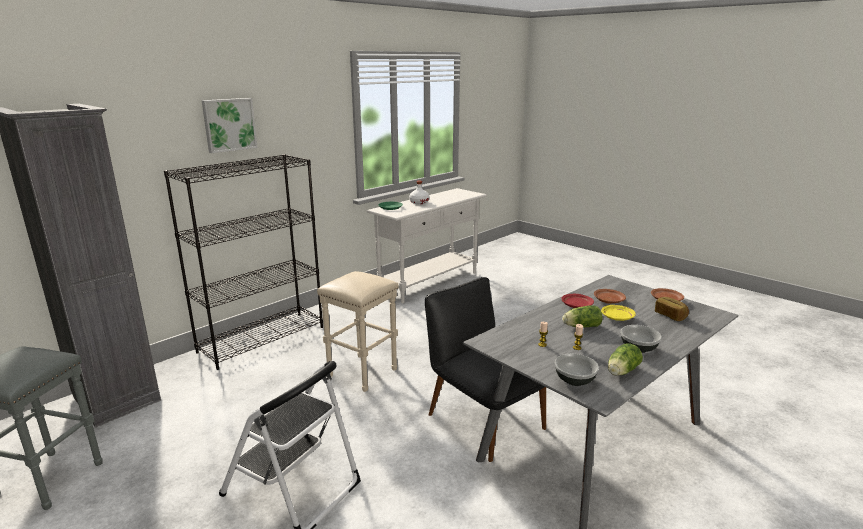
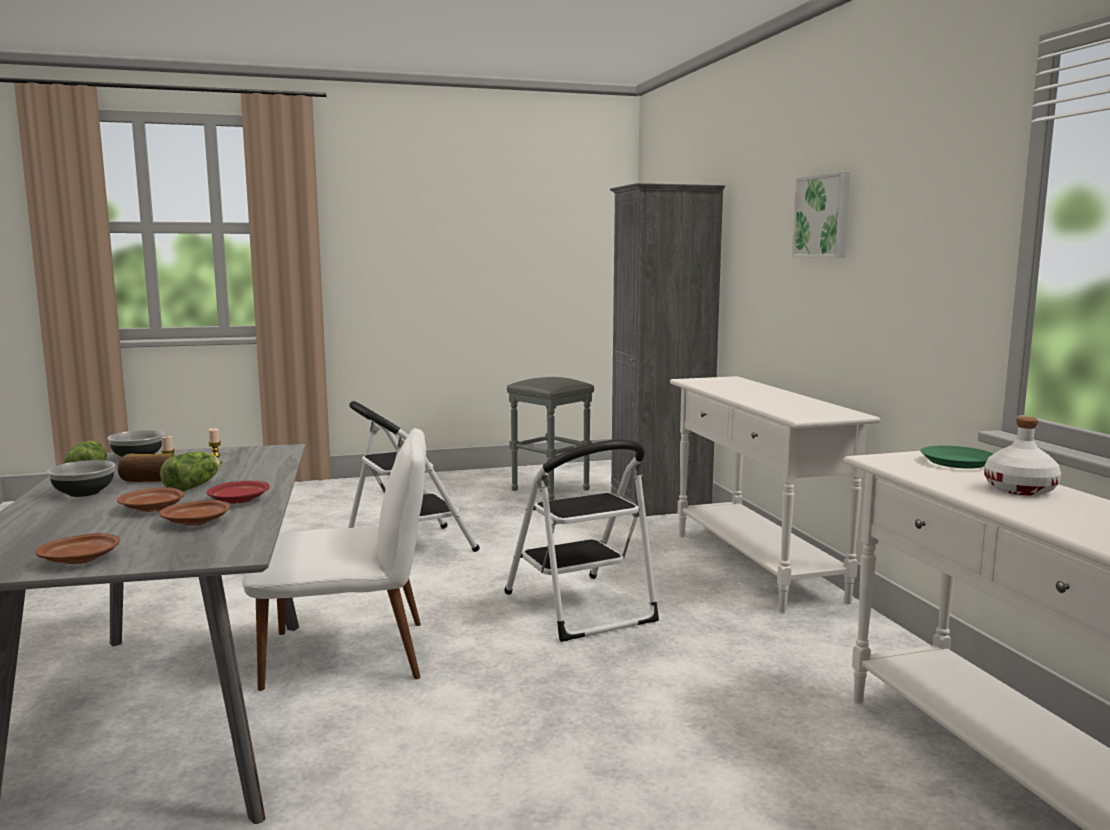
camera: 120 degrees right, 10 degrees down
black bookcase [164,154,323,370] -> white console table [670,376,880,613]
beige stool [317,271,399,392] -> step ladder [504,440,659,642]
black chair [425,277,546,462] -> white chair [242,428,426,691]
yellow plate [601,305,636,321] -> brown plate [117,487,184,512]
bread [655,297,689,321] -> bread moved to [118,453,175,482]

